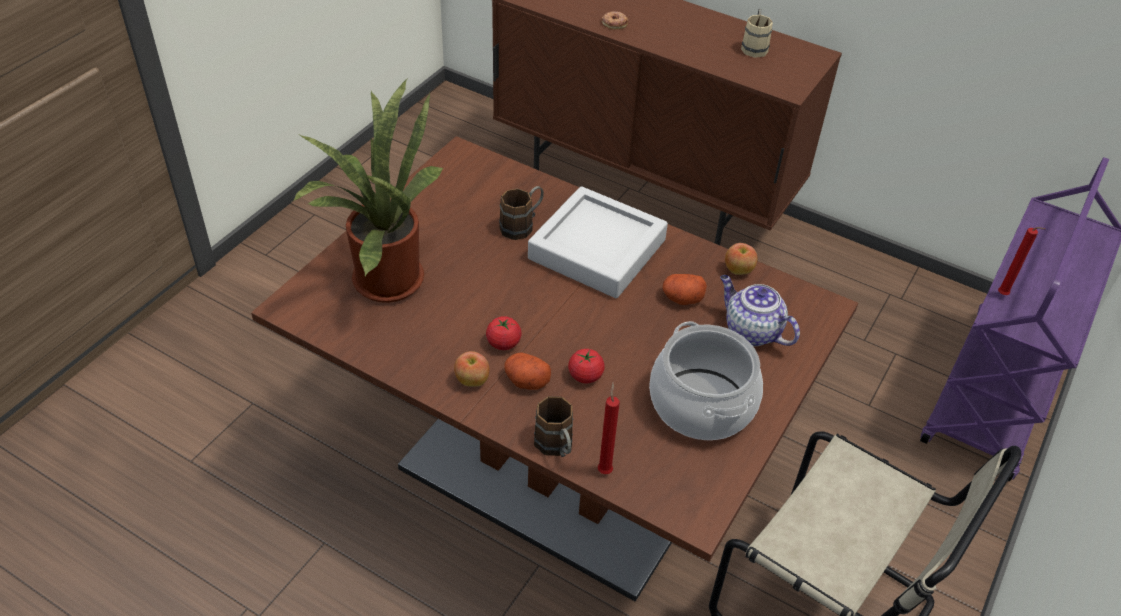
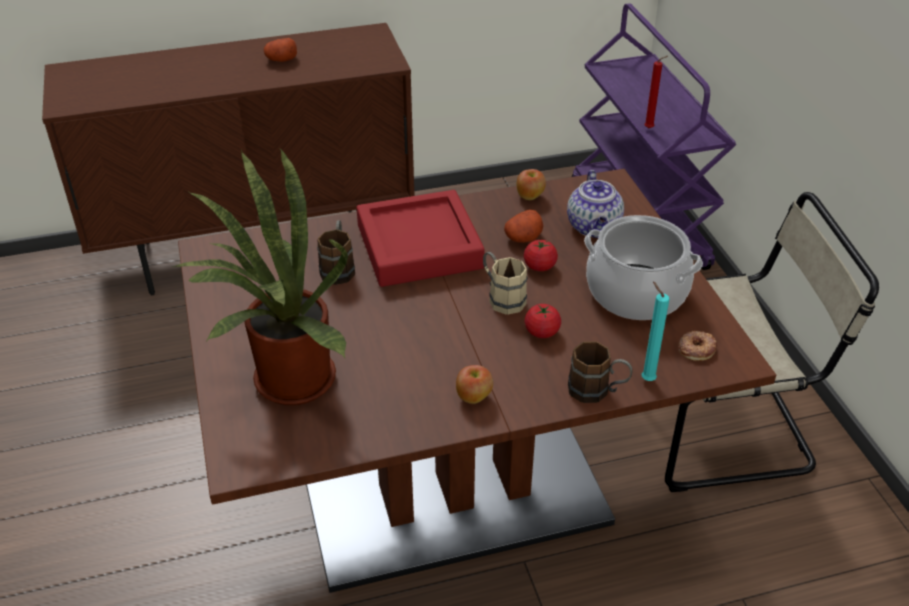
camera: 45 degrees left, 5 degrees down
tomato [486,316,521,350] -> tomato moved to [524,240,558,271]
potato [504,352,551,390] -> potato moved to [264,38,297,62]
grey tray [528,186,668,298] -> red tray [357,190,485,287]
red candle [598,382,620,474] -> turquoise candle [641,281,669,381]
donut [602,11,628,29] -> donut moved to [679,331,717,361]
teapot [720,275,800,346] -> teapot turned 90 degrees counterclockwise [567,170,624,238]
beige mug [741,9,773,58] -> beige mug moved to [483,252,527,315]

